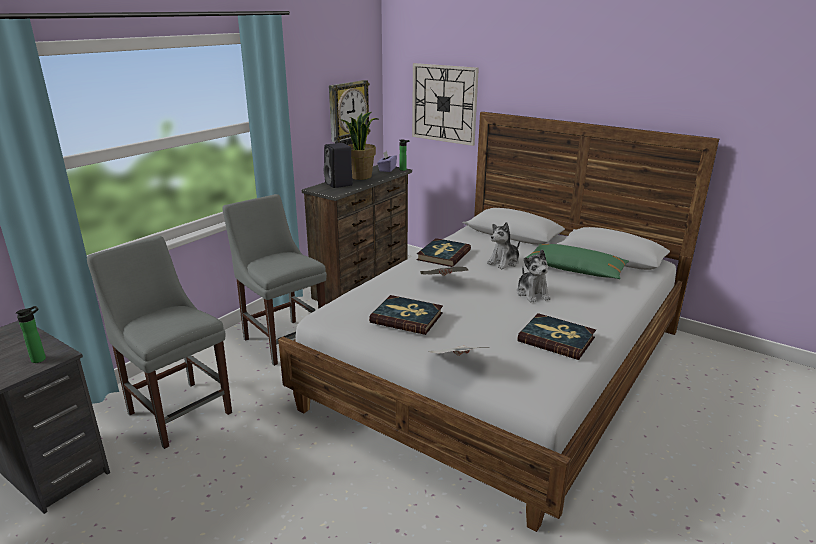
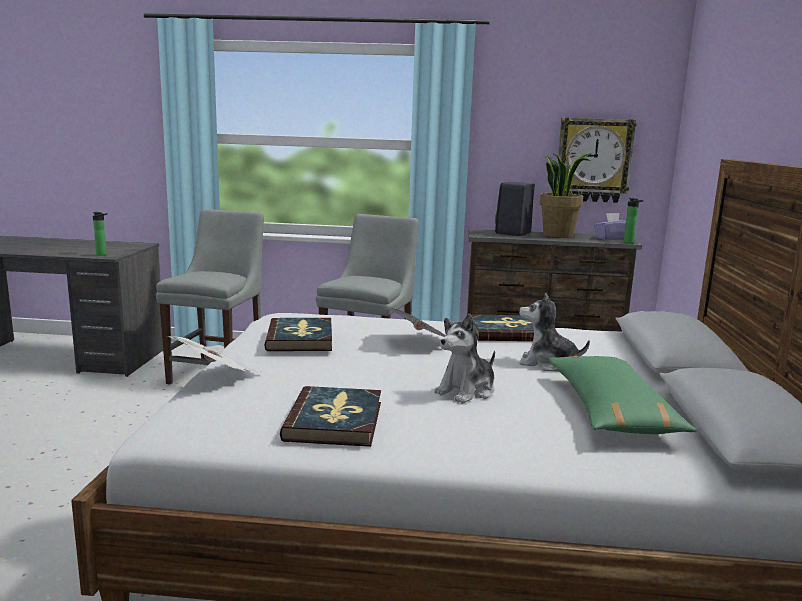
camera: 60 degrees right, 10 degrees down
wall clock [412,63,479,146] -> none

